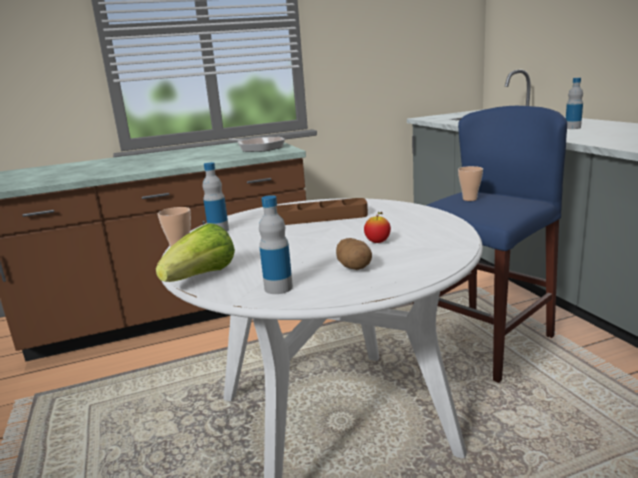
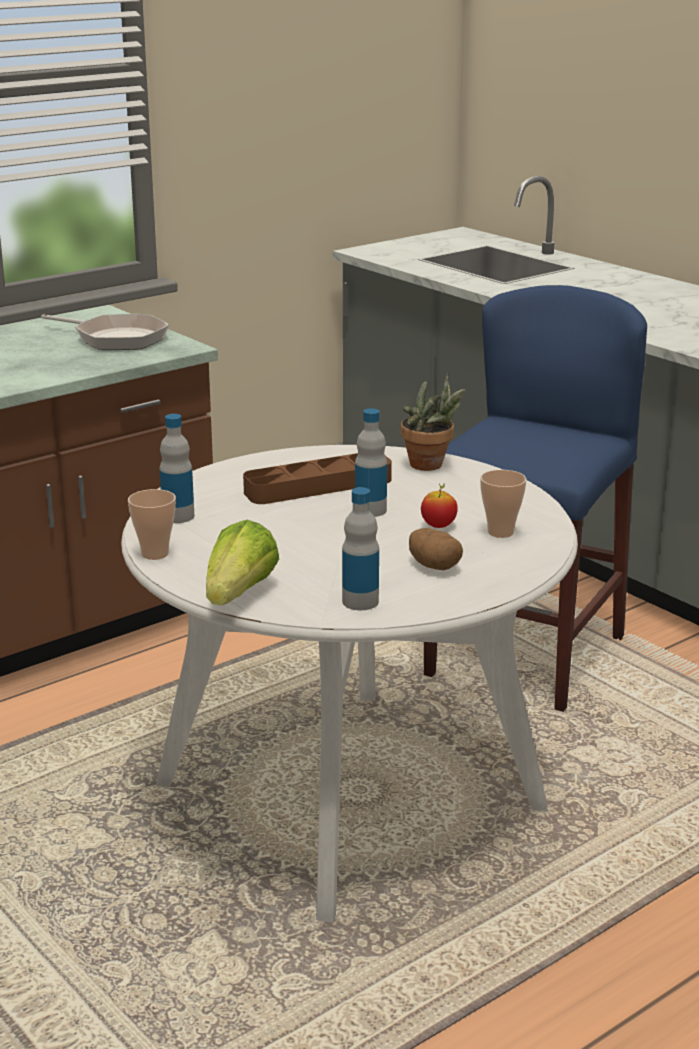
camera: 20 degrees left, 5 degrees up
cup [458,166,483,201] -> cup moved to [480,470,527,538]
bottle [566,78,583,129] -> bottle moved to [355,409,387,517]
none -> potted plant [401,373,466,471]

